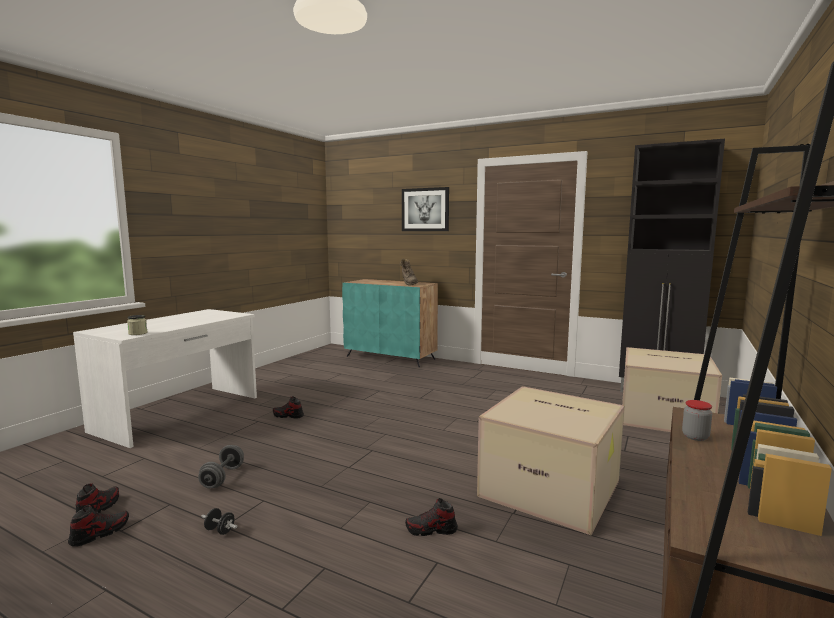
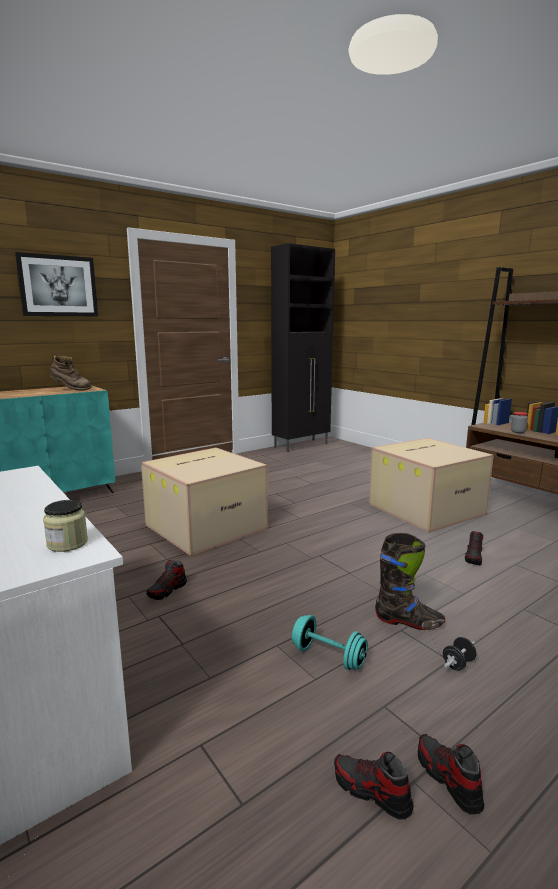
camera: 65 degrees left, 5 degrees up
grey dumbbell [198,445,244,488] -> turquoise dumbbell [292,615,368,670]
cardboard box [622,347,722,432] -> cardboard box moved to [141,448,268,556]
none -> black boot [375,533,445,630]

